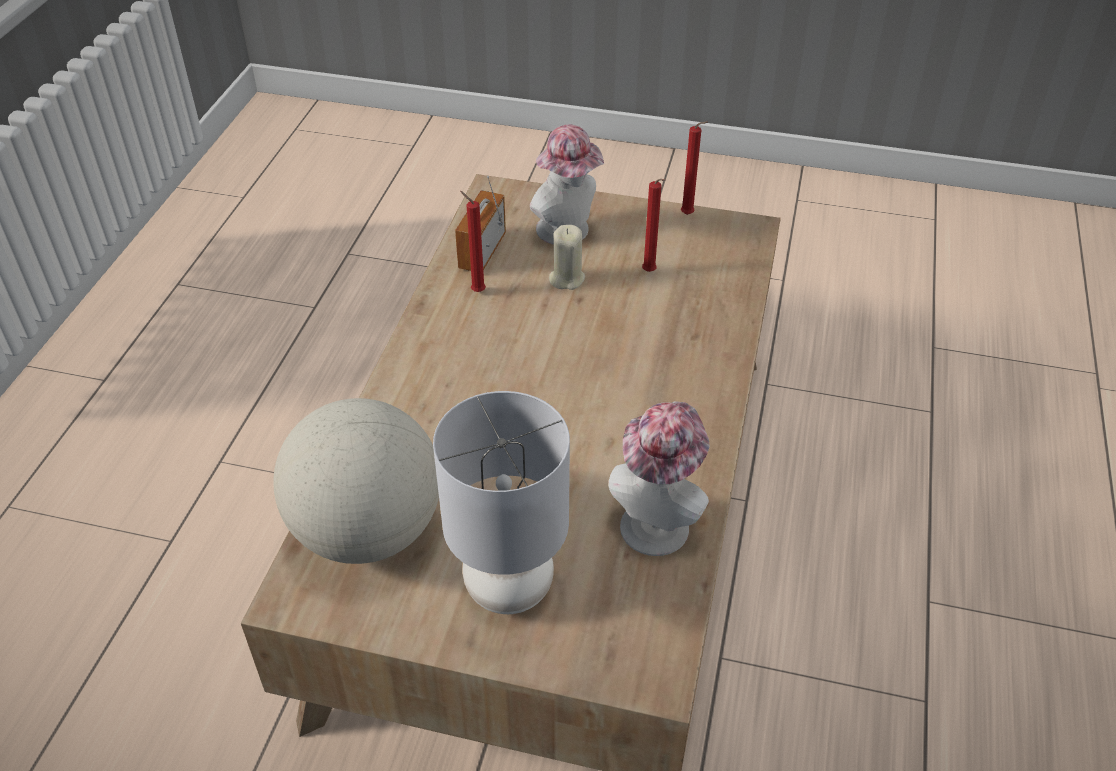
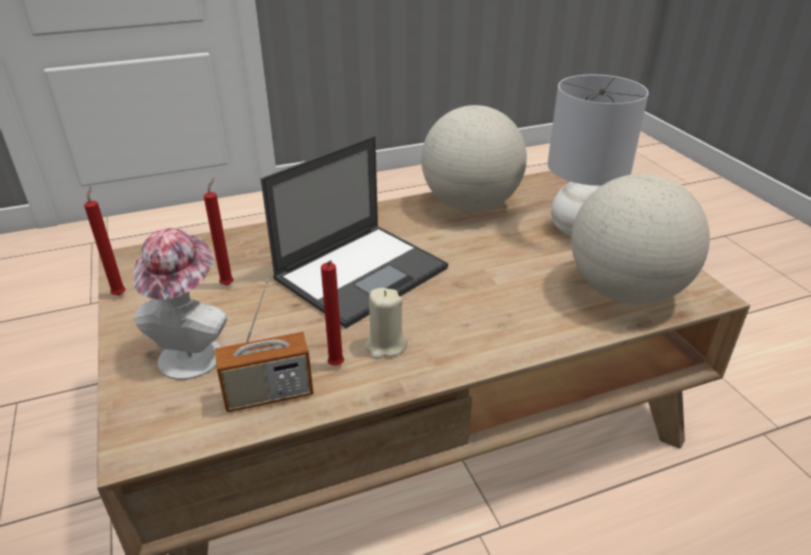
camera: 125 degrees left, 10 degrees down
beige candle [549,225,585,290] -> beige candle moved to [365,288,407,359]
hat [609,401,710,556] -> globe [421,105,527,212]
none -> laptop [260,136,448,328]

